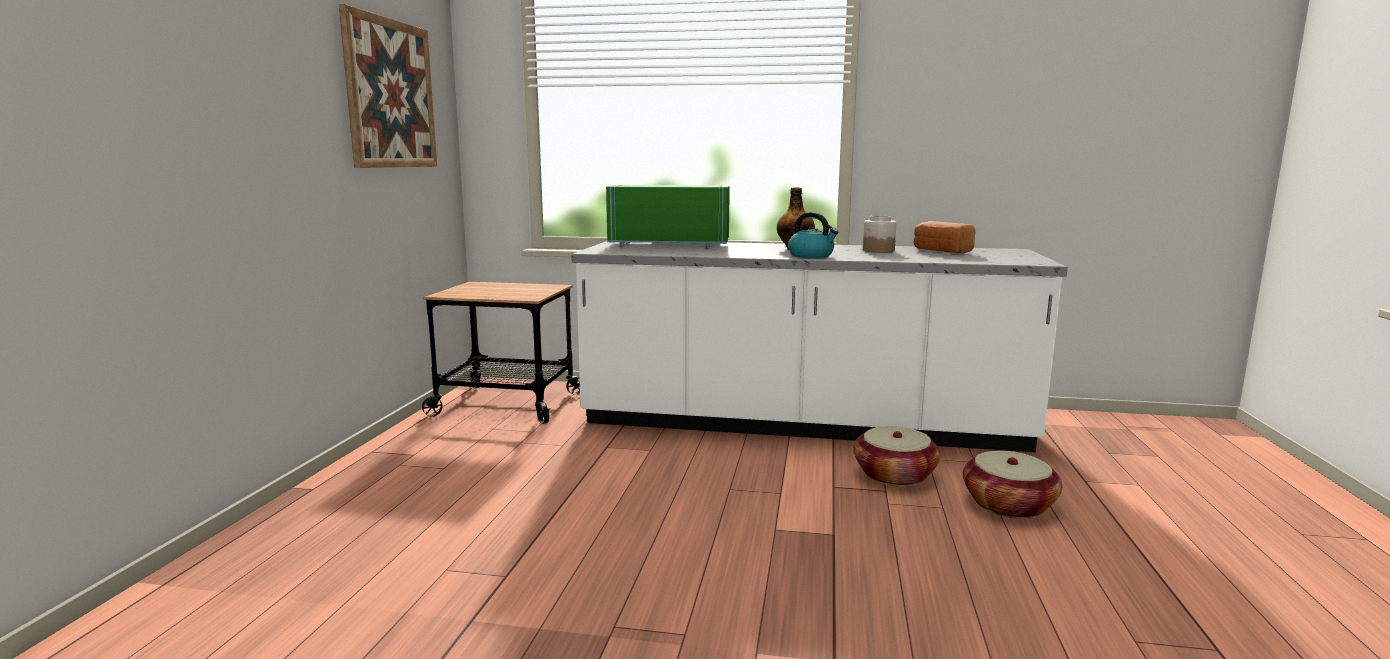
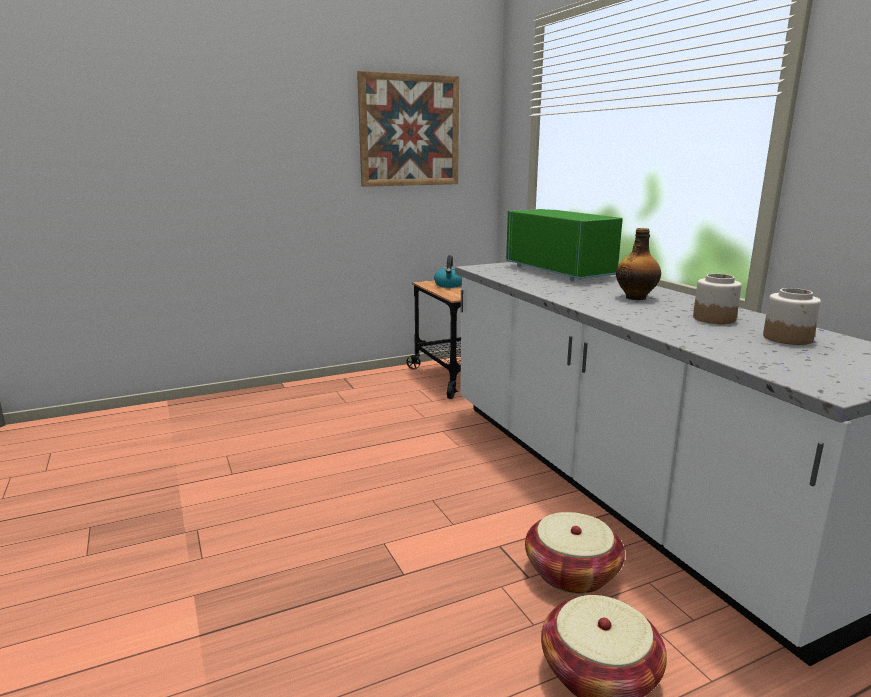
camera: 55 degrees right, 5 degrees up
kettle [788,212,839,258] -> kettle moved to [434,255,462,288]
bread [914,221,976,253] -> jar [763,288,821,345]

